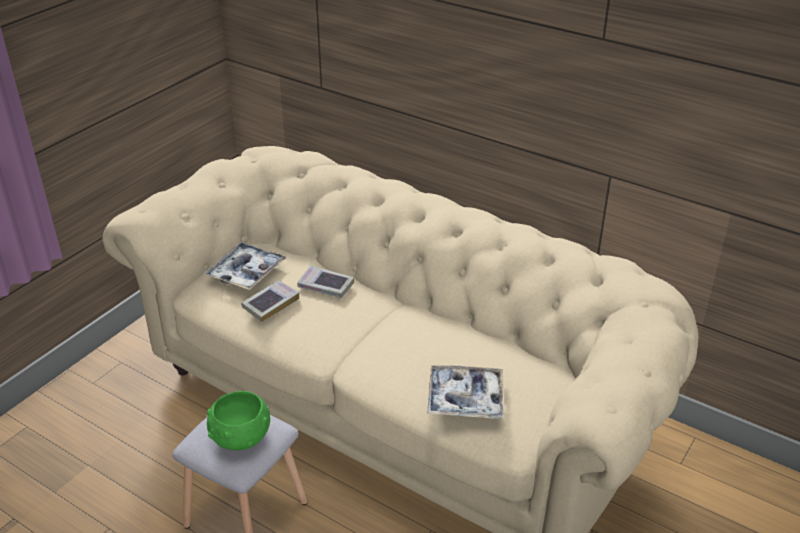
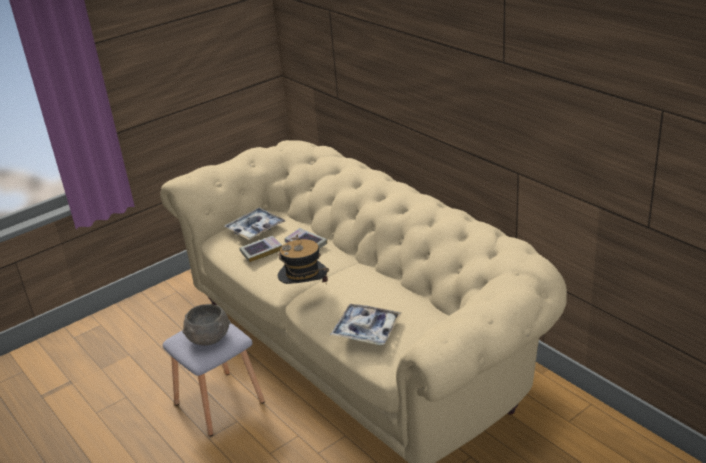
camera: 20 degrees right, 5 degrees down
green bowl [207,391,270,450] -> grey bowl [182,304,231,346]
none -> hat [278,234,329,284]

